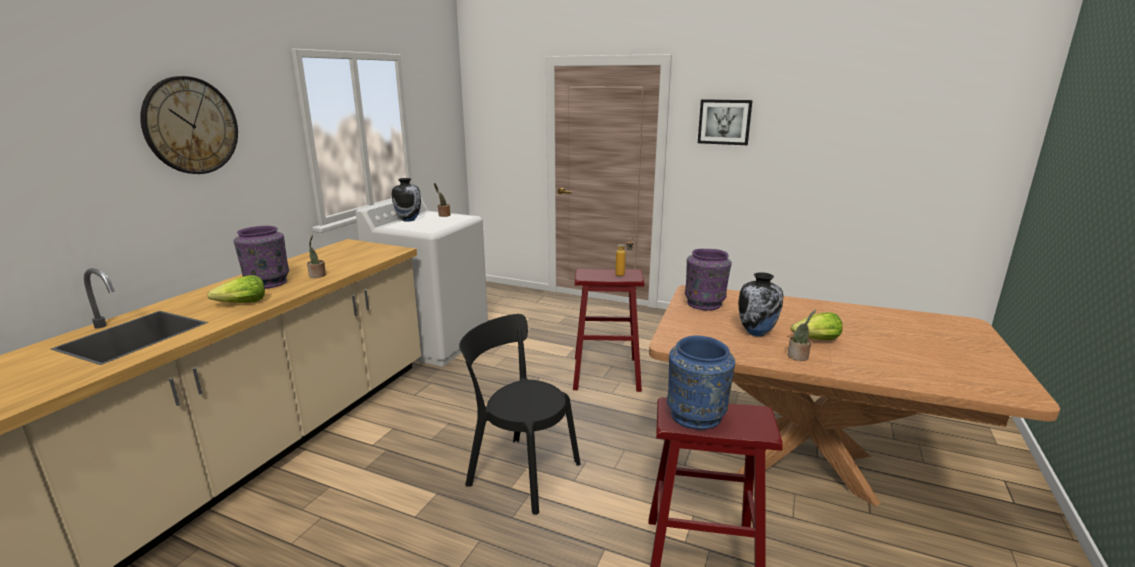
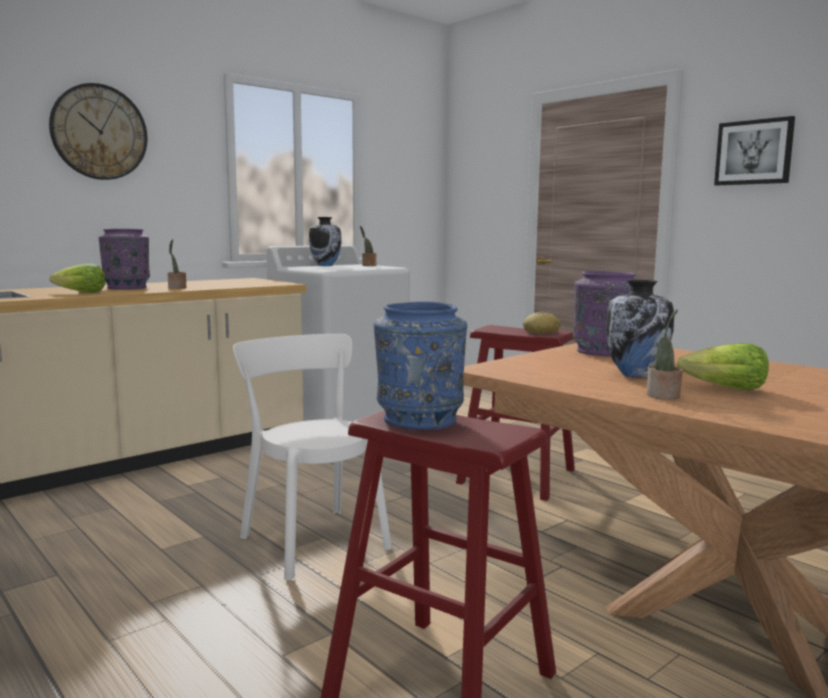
camera: 25 degrees right, 10 degrees down
black chair [459,314,581,515] -> white chair [233,334,392,580]
bottle [615,238,634,276] -> bread [523,312,561,334]

